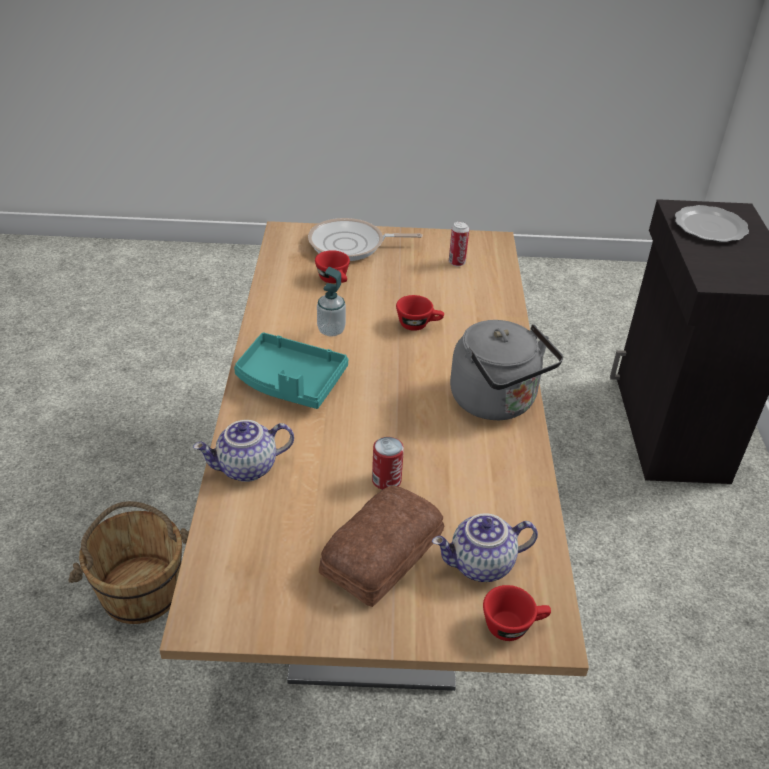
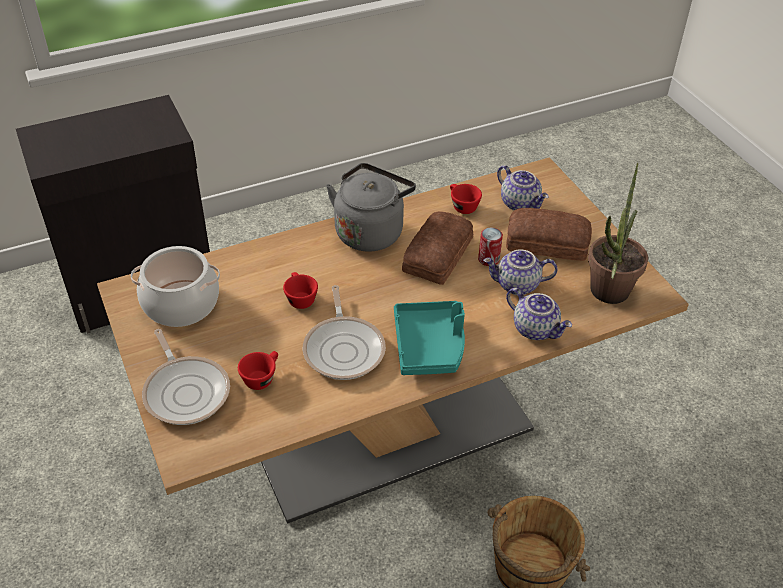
camera: 115 degrees left, 5 degrees up
soap dispenser [317,267,346,337] -> frying pan [303,285,386,380]
can [449,221,469,266] -> cooking pot [131,246,220,327]
red cup [483,585,551,641] -> red cup moved to [450,184,482,214]
plate [675,205,749,242] -> none
none -> bread [402,211,473,285]
none -> teapot [483,249,557,295]
none -> potted plant [588,163,648,304]

